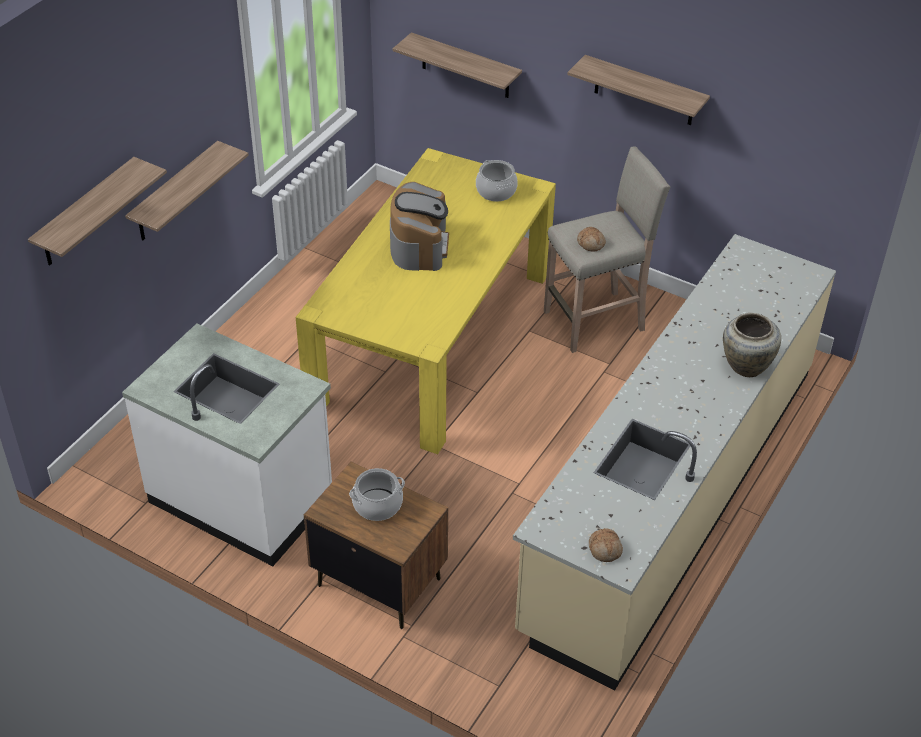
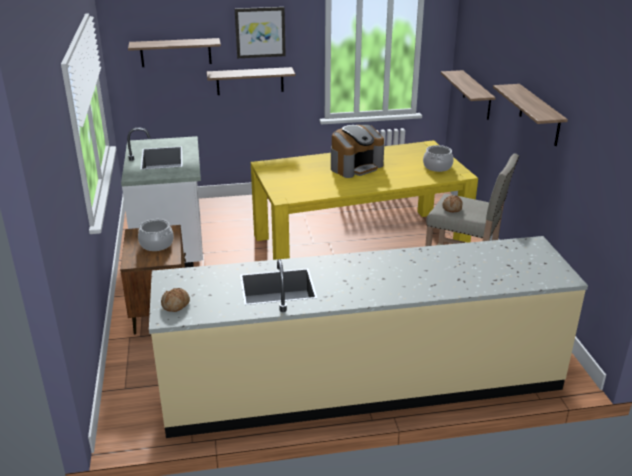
camera: 50 degrees right, 15 degrees down
beige vase [723,313,781,377] -> none
none -> picture [235,7,286,58]

